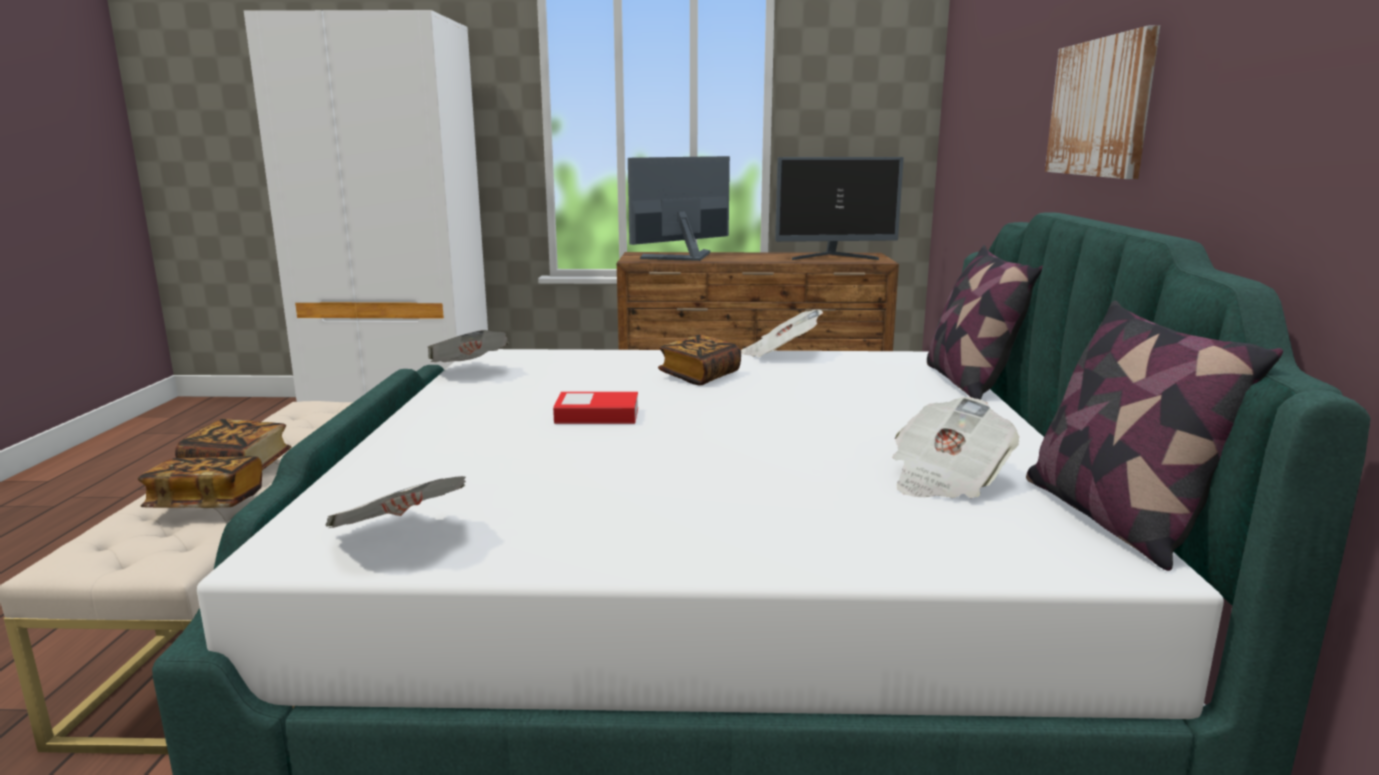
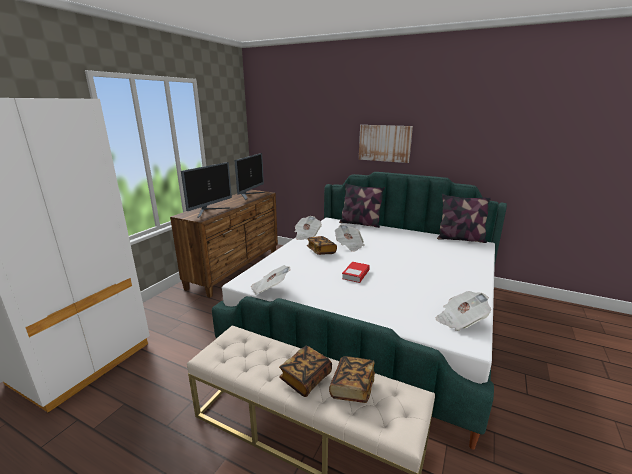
camera: 65 degrees left, 5 degrees up
monitor [628,156,730,261] -> monitor turned 135 degrees counterclockwise [181,162,232,218]
newspaper [892,397,1020,498] -> newspaper moved to [335,225,365,252]

